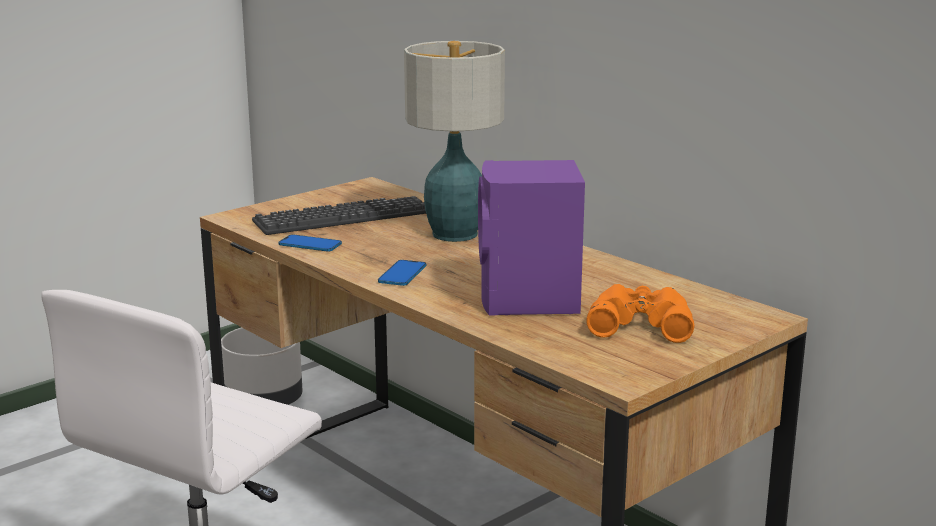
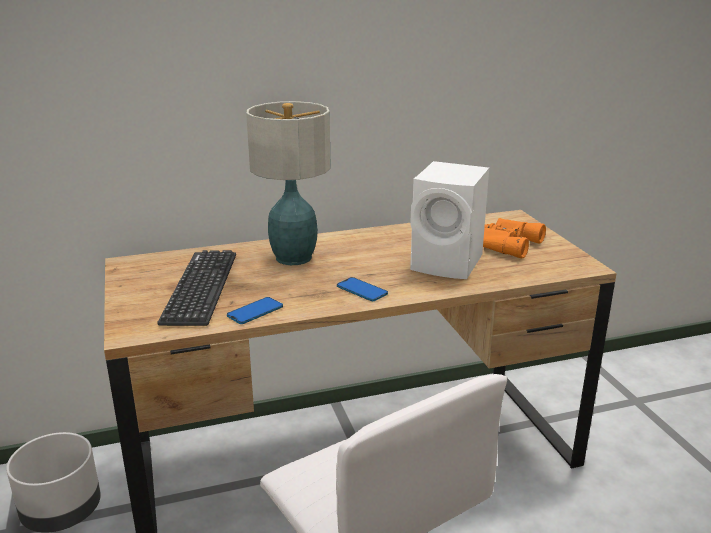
camera: 65 degrees left, 5 degrees up
purple speaker [478,160,585,316] -> white speaker [410,161,489,279]

